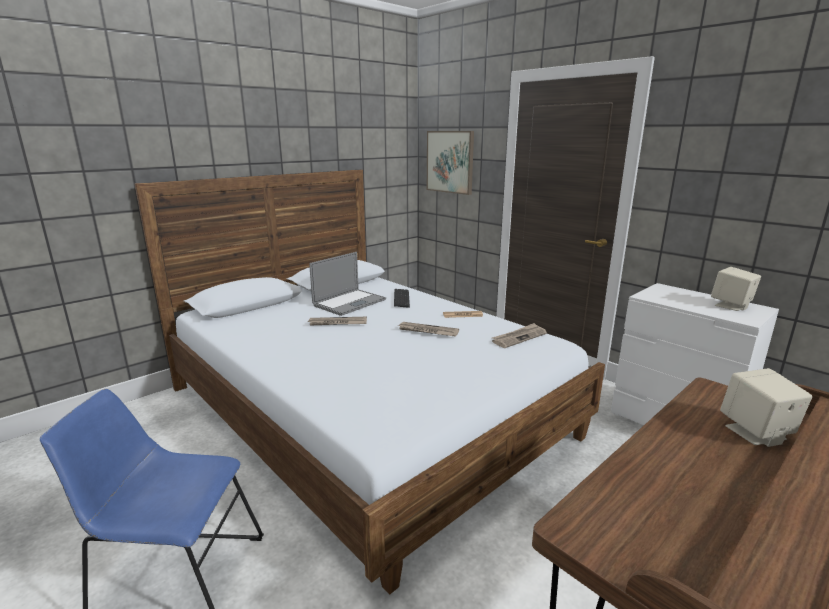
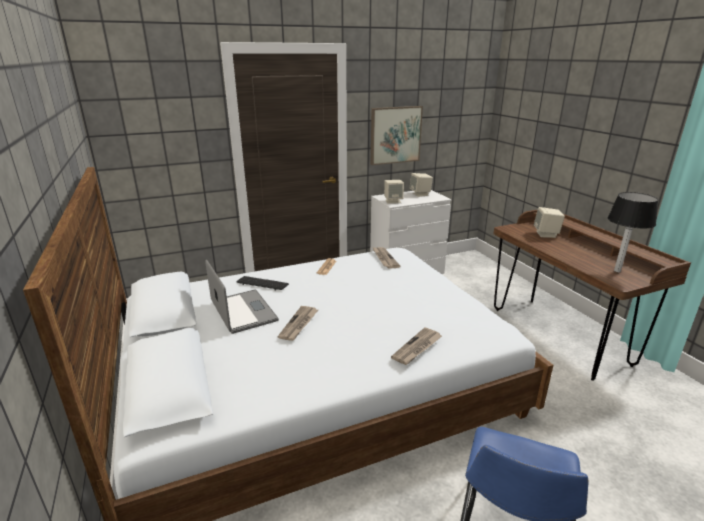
camera: 70 degrees left, 5 degrees up
newspaper [398,322,459,337] -> newspaper moved to [391,328,442,365]
picture [427,131,474,195] -> picture moved to [371,106,423,165]
none -> beige speaker [384,180,404,204]
none -> table lamp [607,192,658,272]

